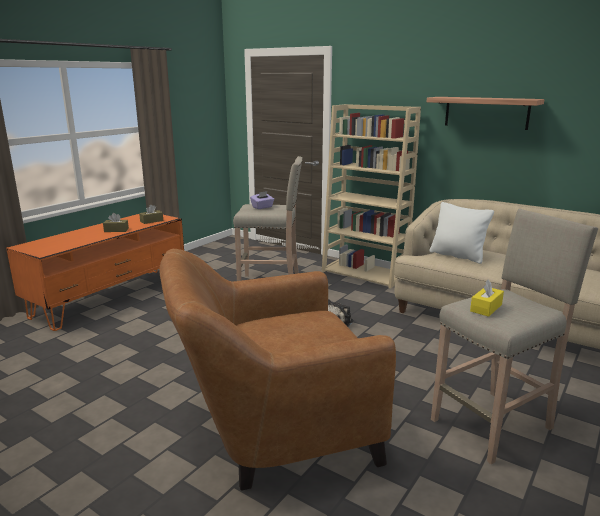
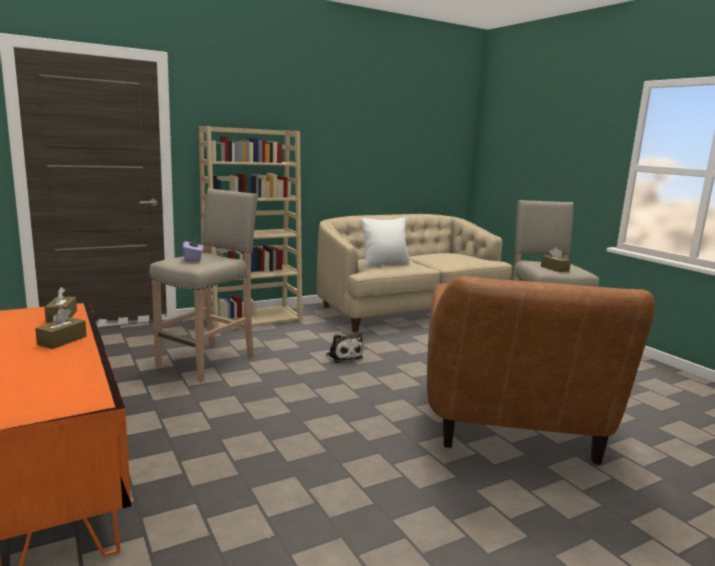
camera: 65 degrees left, 5 degrees down
shelf [427,97,544,130] -> none
yellow tissue box [470,279,504,317] -> brown tissue box [541,247,571,272]

